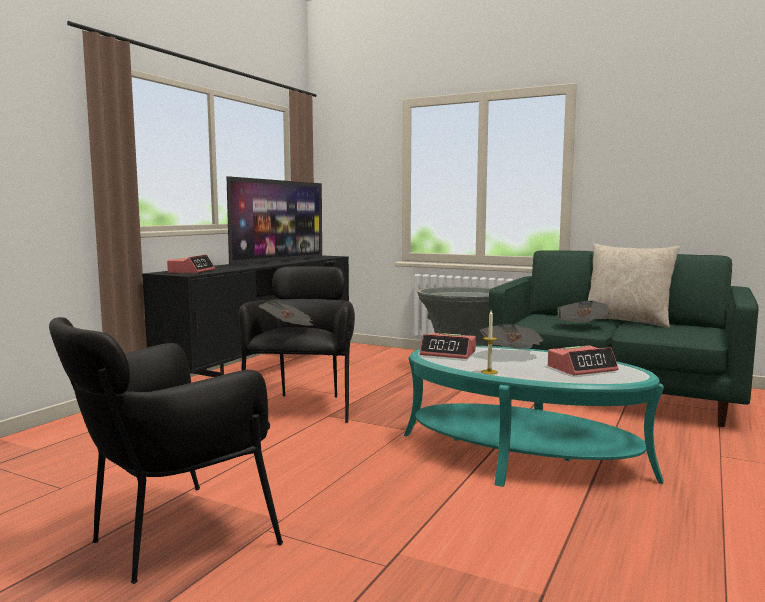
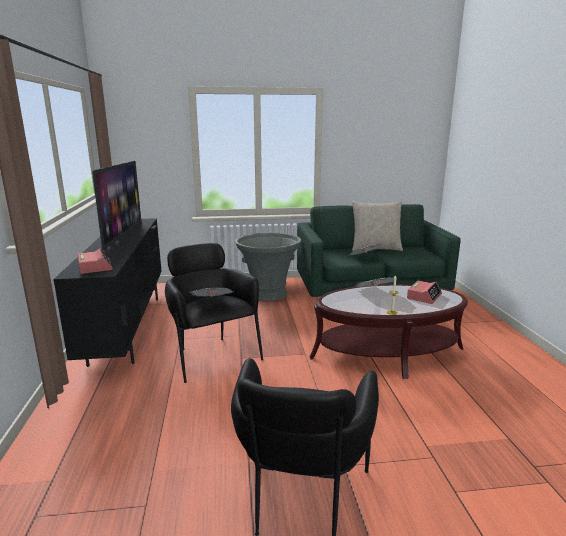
camera: 35 degrees left, 10 degrees up
turquoise coffee table [404,346,664,487] -> brown coffee table [310,284,468,379]
alarm clock [420,333,476,359] -> none

